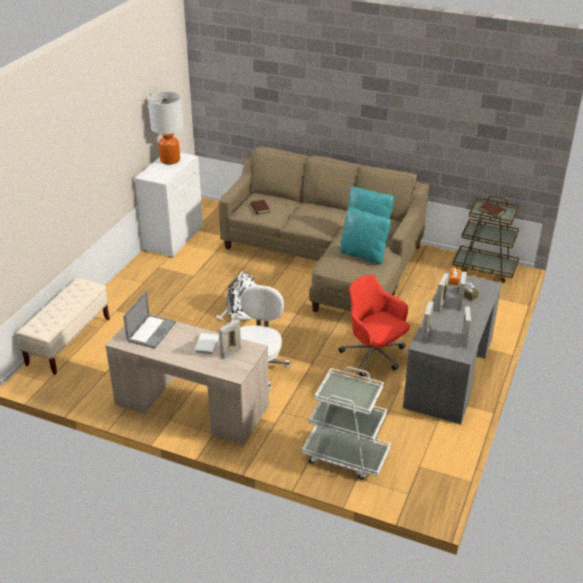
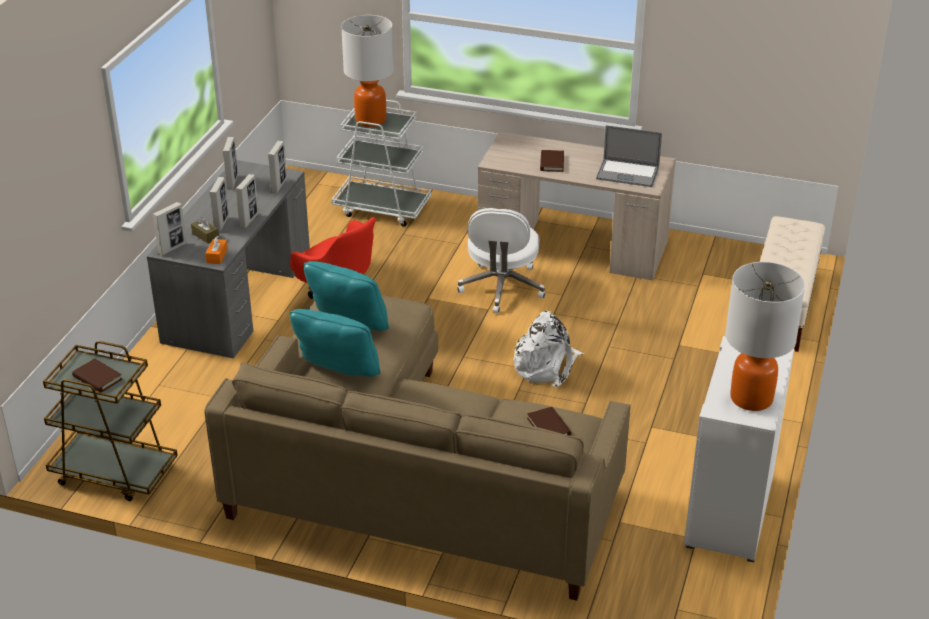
camera: 175 degrees right, 0 degrees up
laptop [123,291,176,348] -> laptop turned 90 degrees counterclockwise [596,125,662,187]
white book [195,333,219,355] -> brown book [540,150,564,172]
picture frame [219,319,241,359] -> picture frame moved to [152,202,186,256]
none -> table lamp [341,15,394,127]

